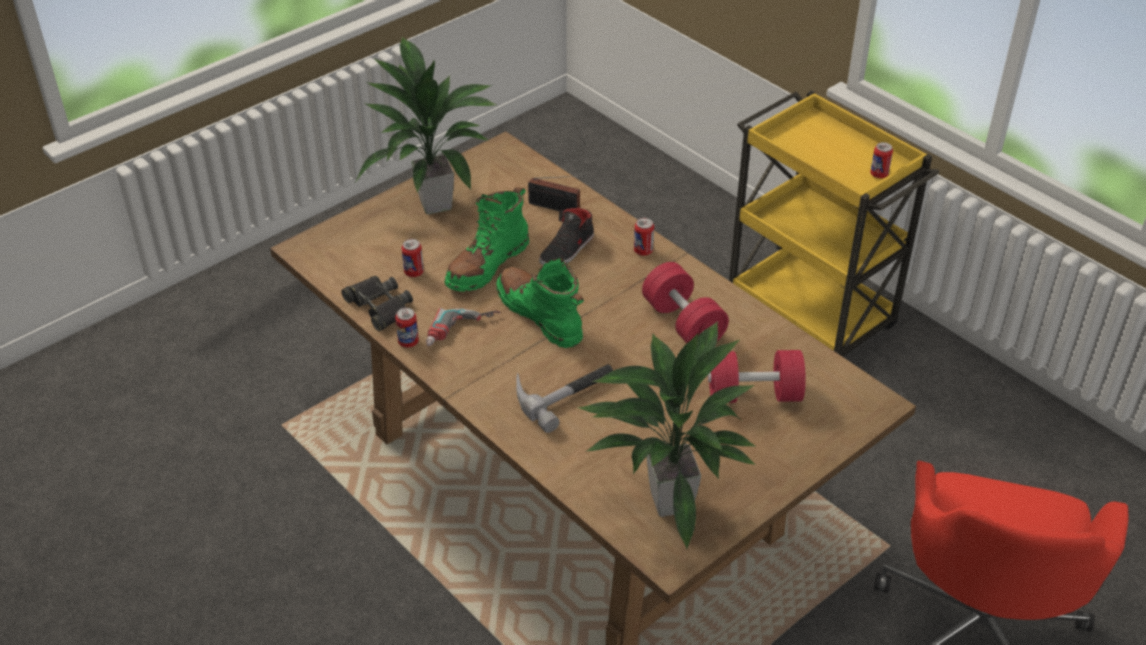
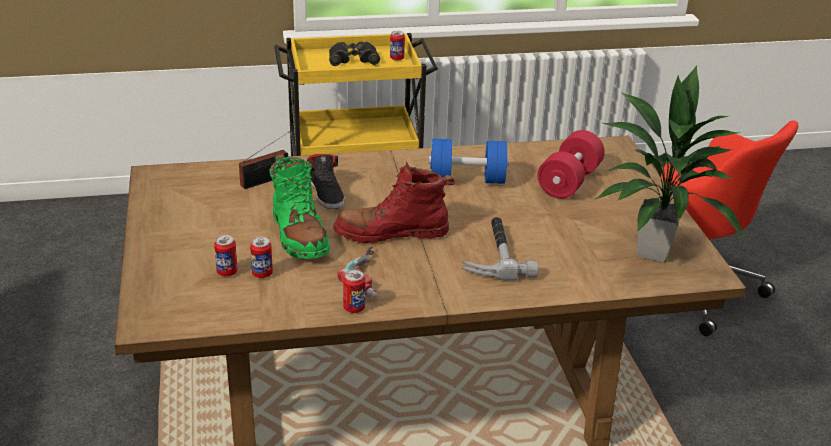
camera: 60 degrees left, 10 degrees down
black binoculars [341,276,413,331] -> black binoculars moved to [329,42,380,66]
potted plant [355,36,497,214] -> none
green boot [496,258,584,348] -> red boot [333,162,455,243]
can [634,218,654,256] -> can moved to [214,235,238,277]
red dumbbell [642,262,729,343] -> blue dumbbell [429,139,509,184]

